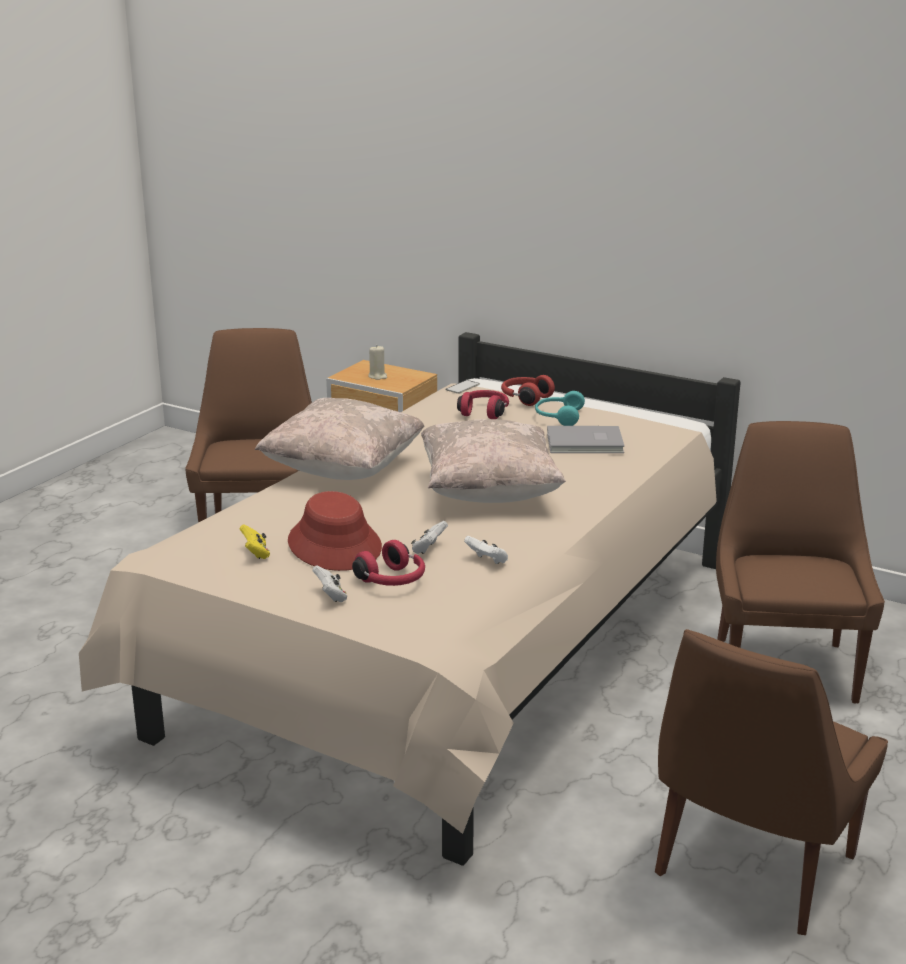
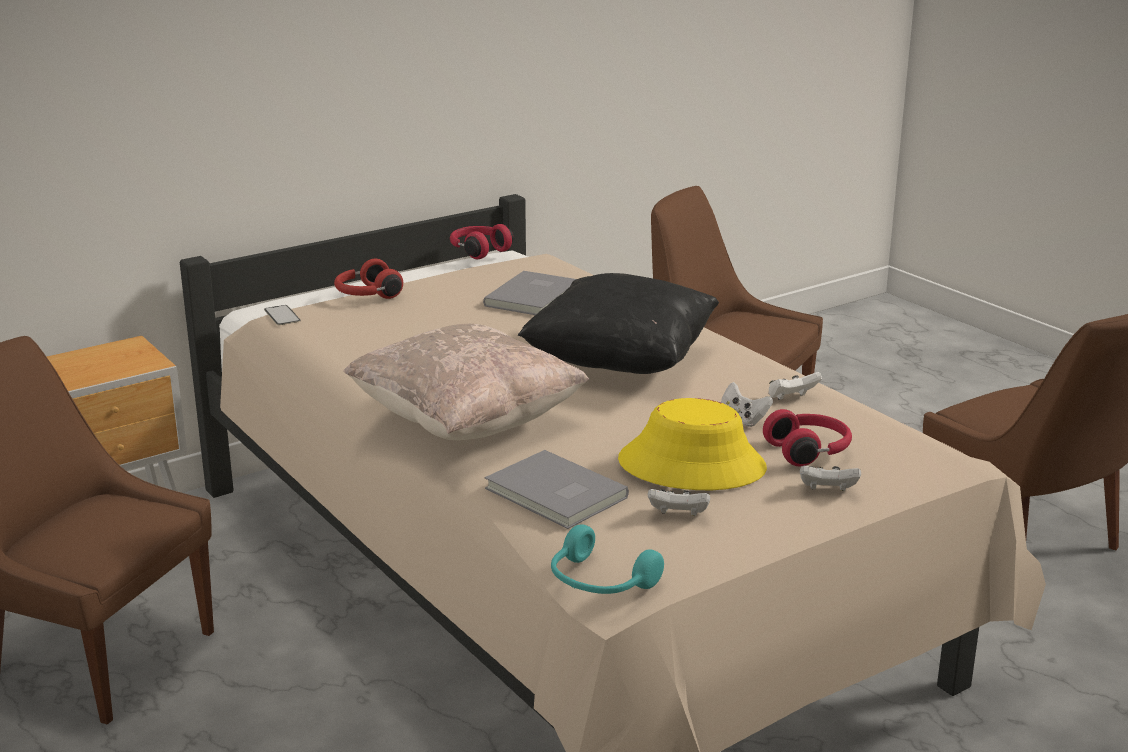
camera: 65 degrees left, 0 degrees up
yellow game controller [240,525,270,559] -> white game controller [648,489,710,516]
red hat [288,491,382,571] -> yellow hat [618,398,767,490]
beige candle [368,346,387,380] -> none
beige pillow [421,419,566,503] -> black pillow [518,273,719,374]
red headphones [457,390,509,419] -> red headphones moved to [450,224,513,259]
turquoise headphones [535,391,585,426] -> turquoise headphones moved to [551,524,664,594]
none -> grey book [485,450,629,529]

